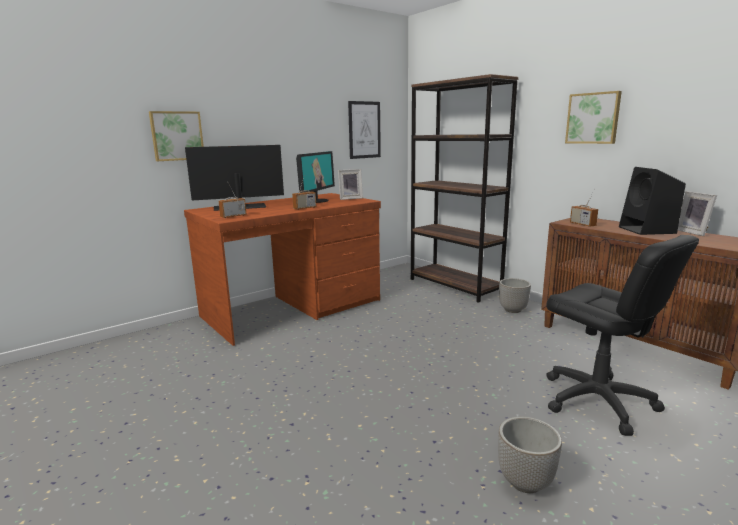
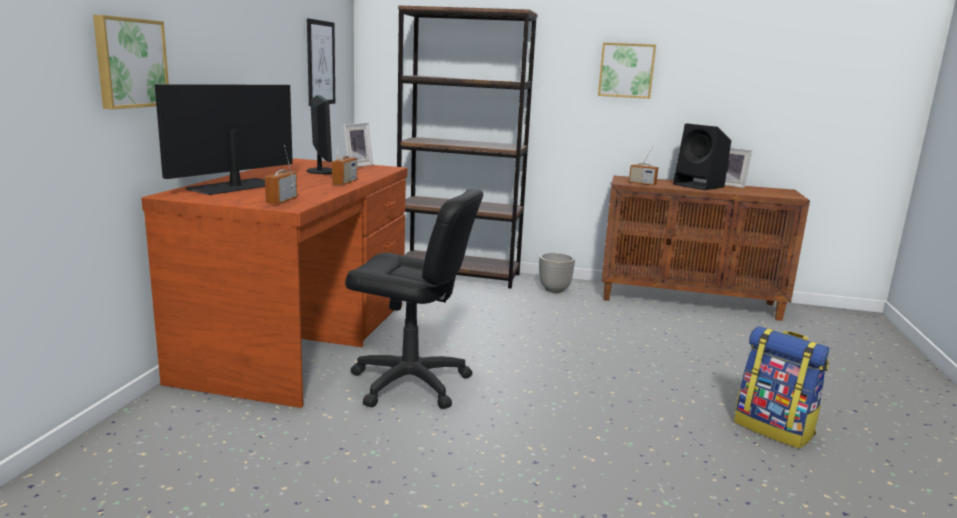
camera: 40 degrees left, 0 degrees up
planter [498,416,562,493] -> backpack [734,326,829,449]
black office chair [546,235,699,436] -> black office chair moved to [345,189,483,409]

